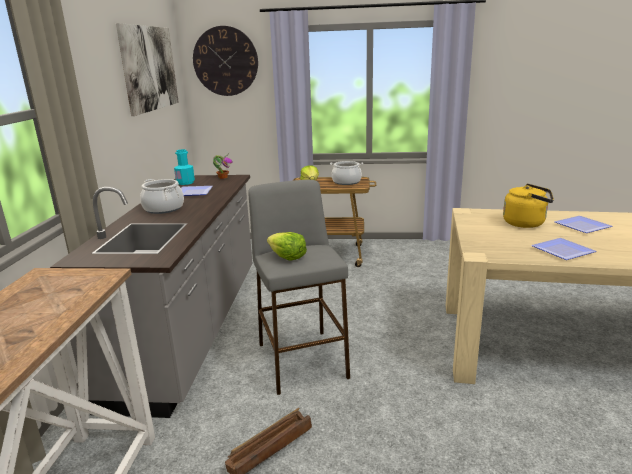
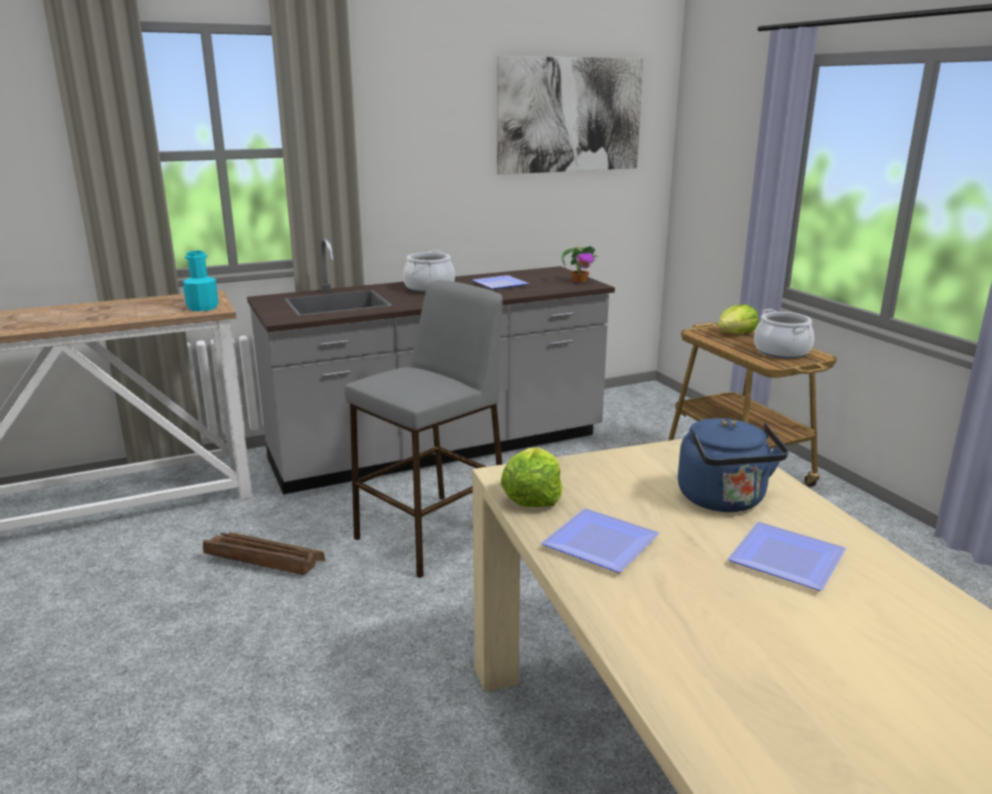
camera: 60 degrees right, 0 degrees up
turquoise bottle [174,149,195,185] -> turquoise bottle moved to [183,251,219,311]
wall clock [193,26,258,96] -> none
lettuce [267,232,307,261] -> lettuce moved to [501,447,562,507]
yellow kettle [503,184,554,228] -> blue kettle [678,418,789,512]

